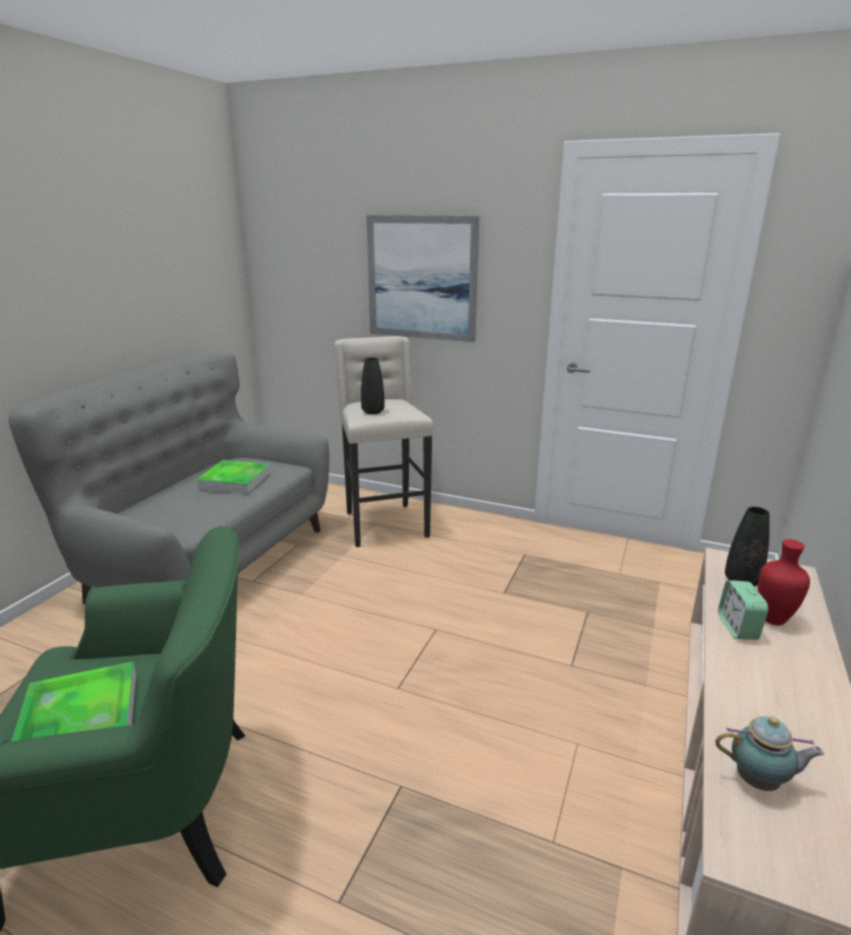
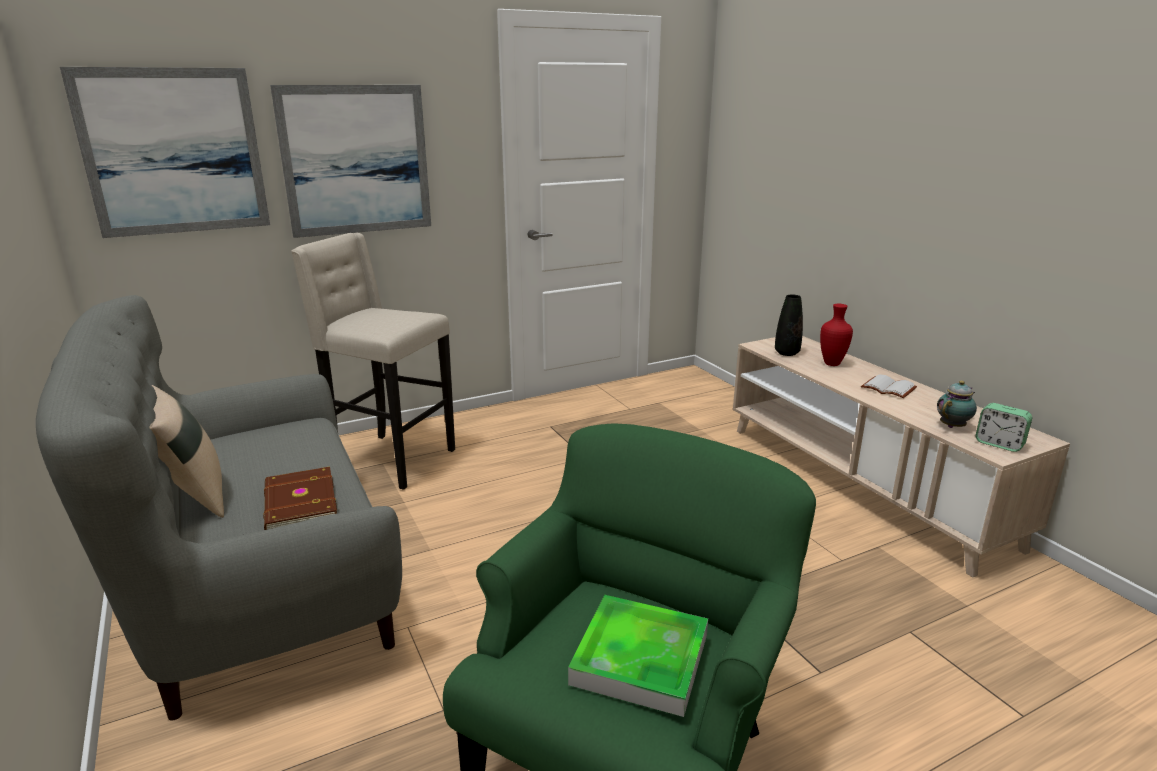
camera: 50 degrees left, 0 degrees up
tray [196,460,270,494] -> none
black vase [361,357,385,414] -> none
alarm clock [718,580,768,640] -> alarm clock moved to [975,403,1032,452]
none -> picture [60,67,270,238]
none -> beige pillow [149,385,224,518]
none -> brown book [263,467,337,530]
none -> white book [861,375,917,398]

